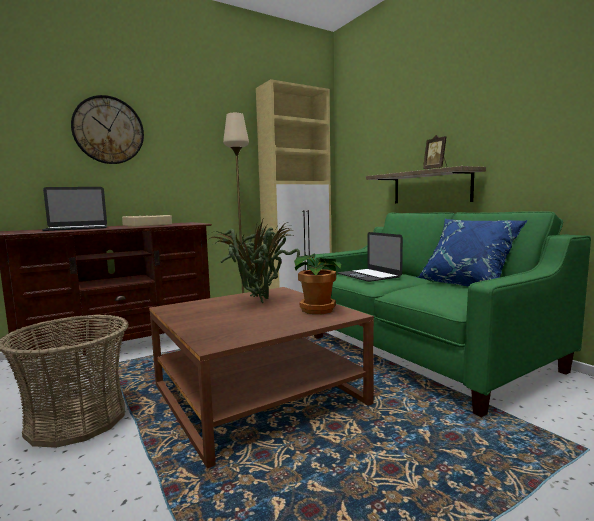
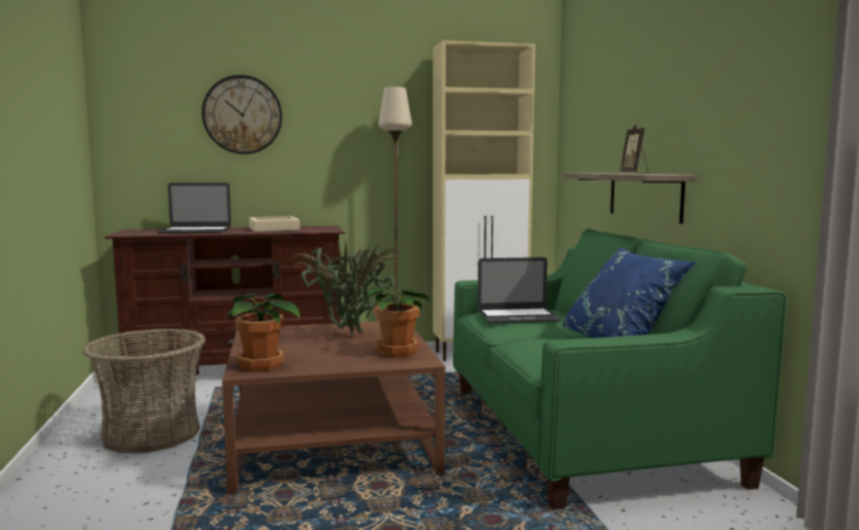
camera: 20 degrees right, 0 degrees up
laptop [338,232,403,282] -> laptop turned 90 degrees counterclockwise [478,257,561,323]
none -> potted plant [226,293,300,372]

